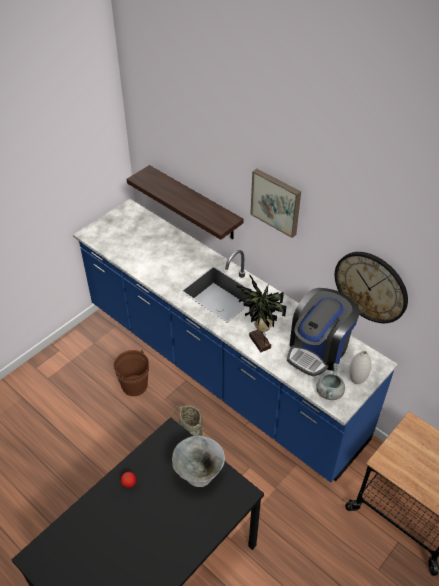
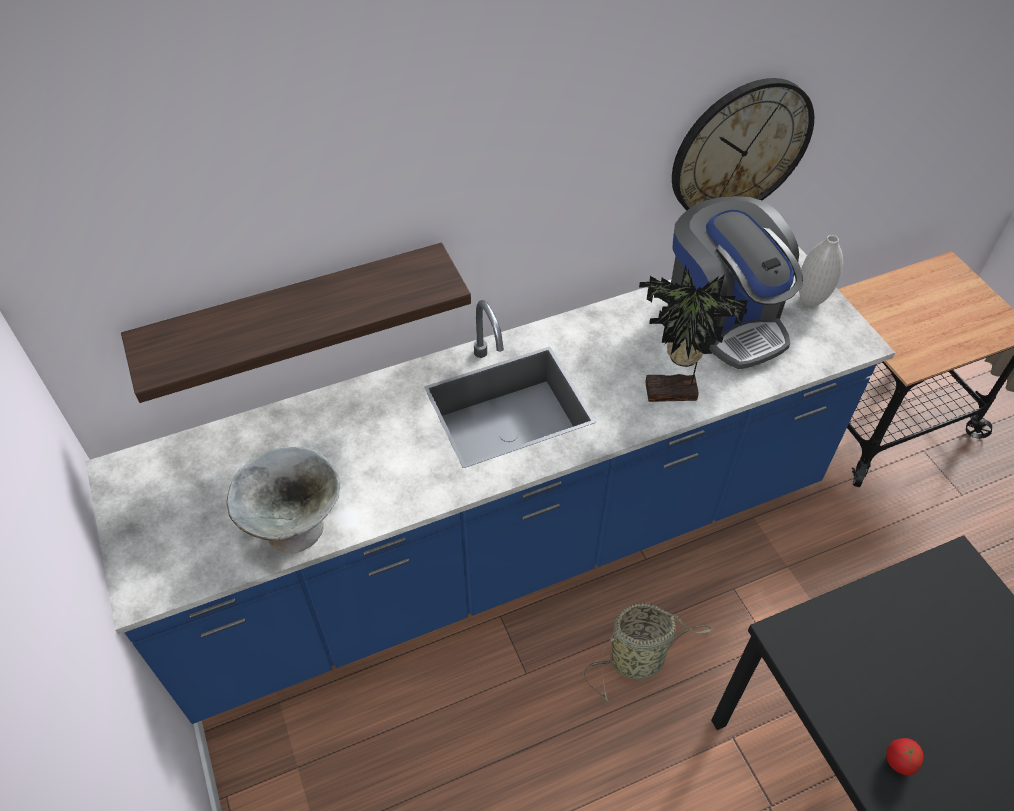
camera: 65 degrees left, 5 degrees up
brown bucket [113,350,149,396] -> none
grey bowl [172,435,225,487] -> grey bowl moved to [227,446,340,553]
picture [250,169,301,238] -> none
grey cooking pot [316,363,345,400] -> none

